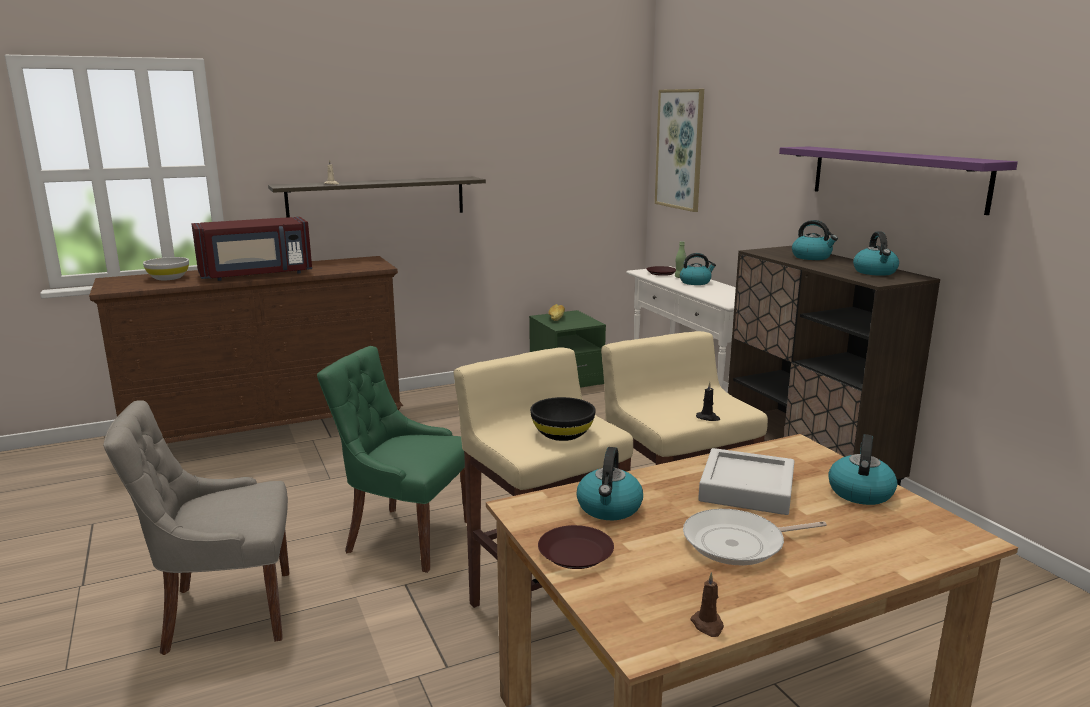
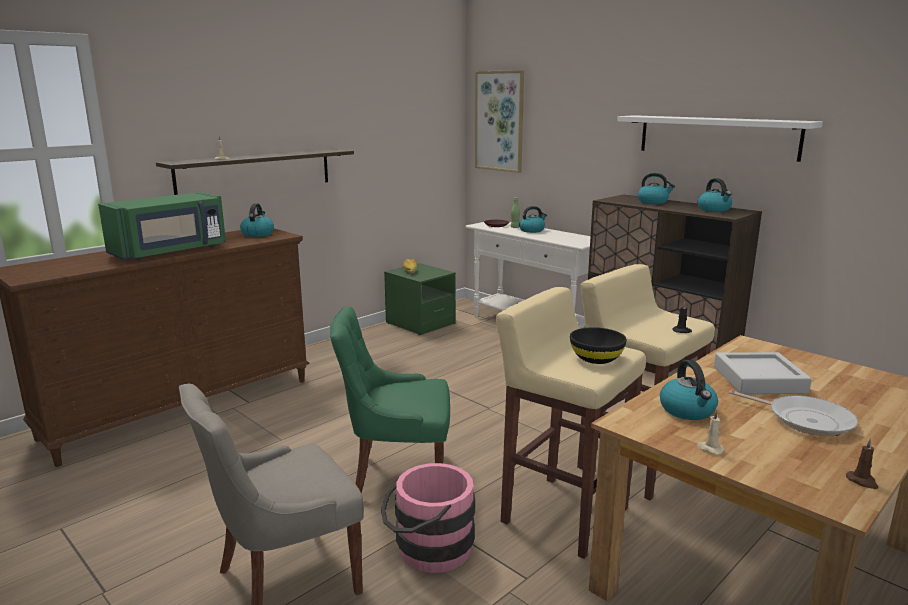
camera: 20 degrees left, 0 degrees up
white bowl [143,257,189,280] -> none
red microwave [192,217,312,281] -> green microwave [98,192,226,260]
brown plate [538,525,614,569] -> beige candle [697,410,725,455]
frying pan [683,509,827,565] -> frying pan turned 105 degrees counterclockwise [729,391,858,436]
purple shelf [779,147,1018,215] -> white shelf [617,115,823,162]
kettle [828,434,897,505] -> kettle moved to [240,203,274,237]
none -> pink bucket [381,463,475,573]

